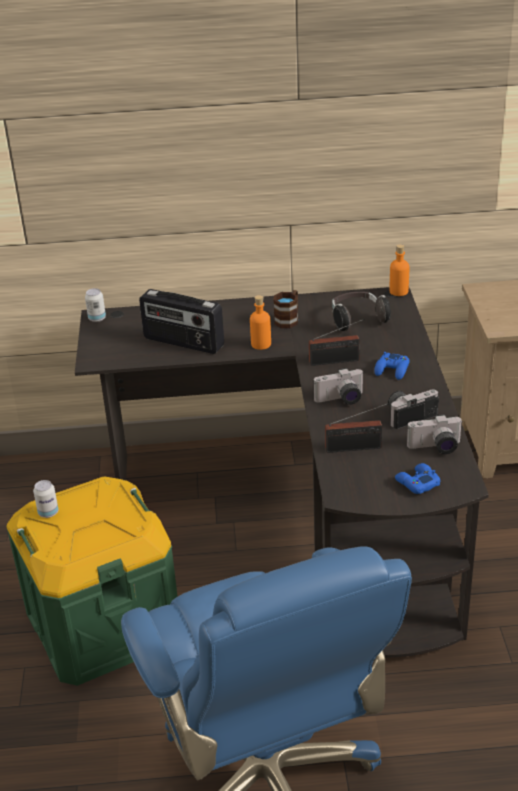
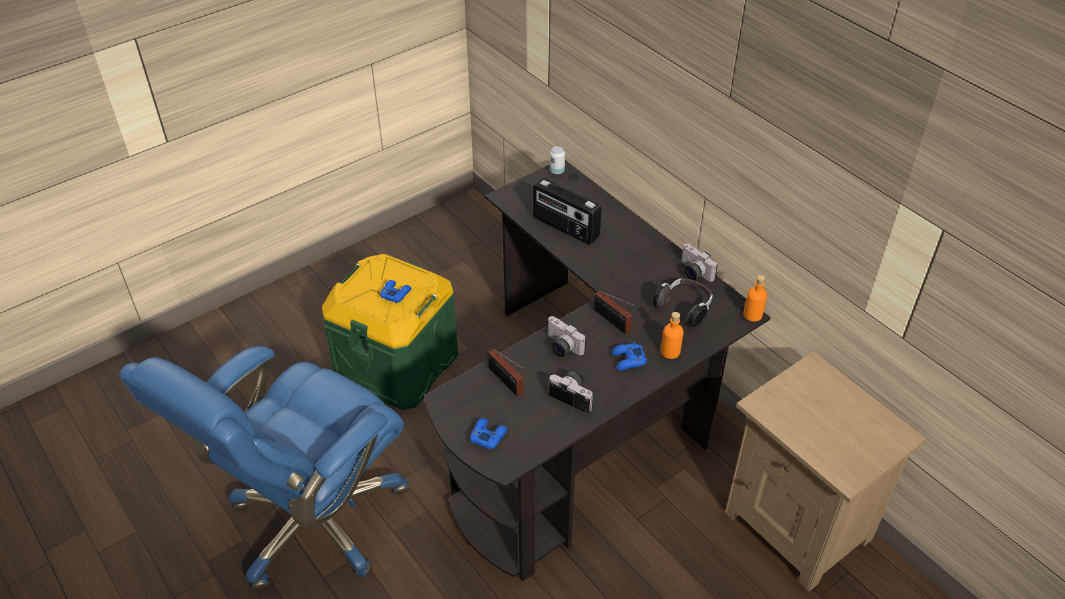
camera: 55 degrees right, 10 degrees up
can [33,480,59,518] -> none
radio [139,289,224,354] -> radio turned 45 degrees counterclockwise [533,178,601,245]
orange bottle [250,295,271,350] -> orange bottle moved to [661,312,684,359]
brown mug [273,290,298,328] -> none
camera [407,414,462,454] -> camera moved to [681,243,718,282]
none -> blue game controller [380,280,411,303]

